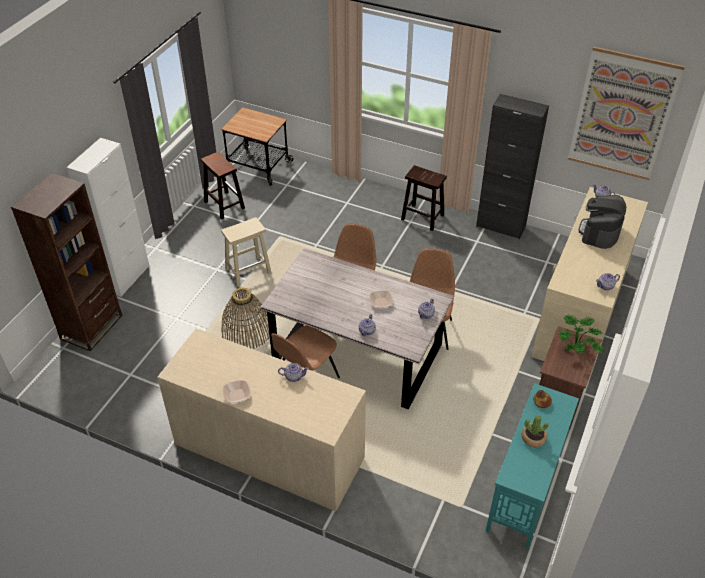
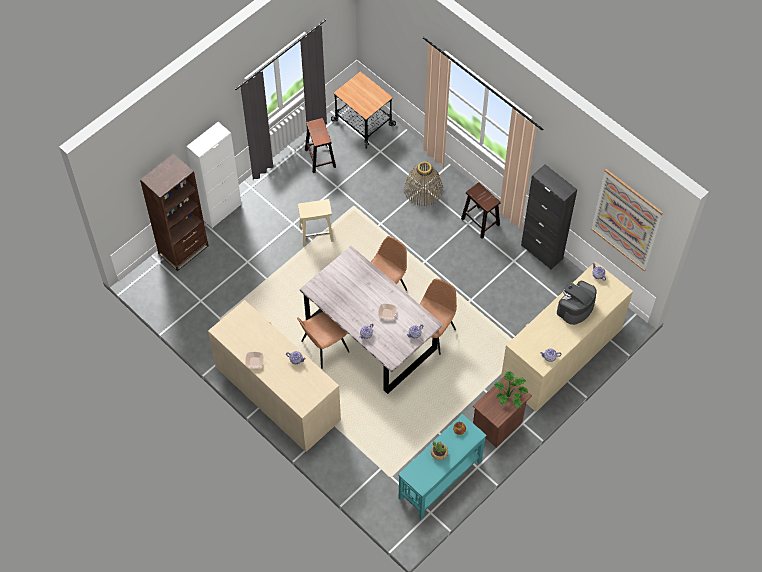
camera: 20 degrees right, 15 degrees up
basket [222,288,270,349] -> basket moved to [404,161,443,207]

